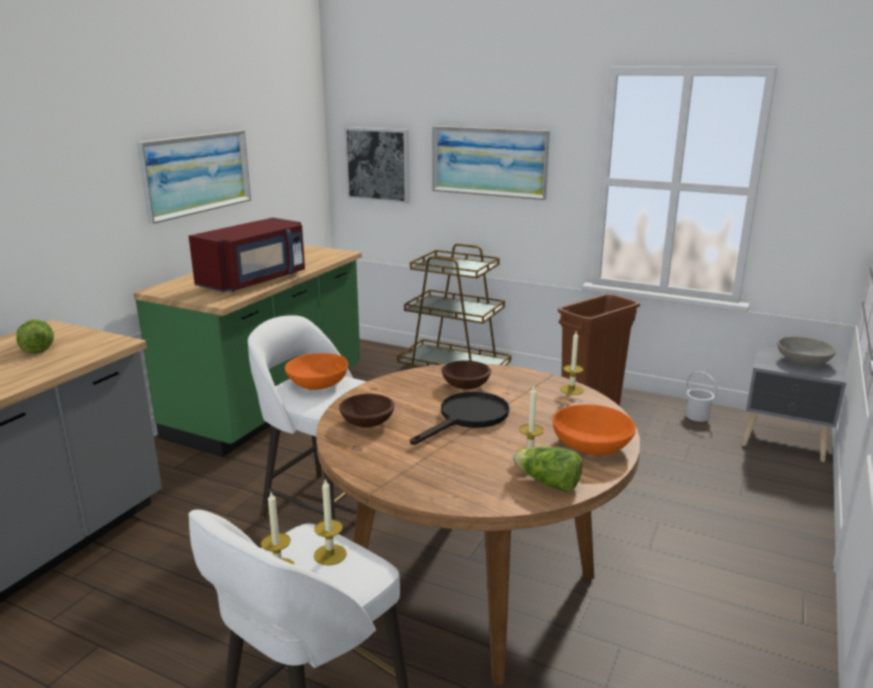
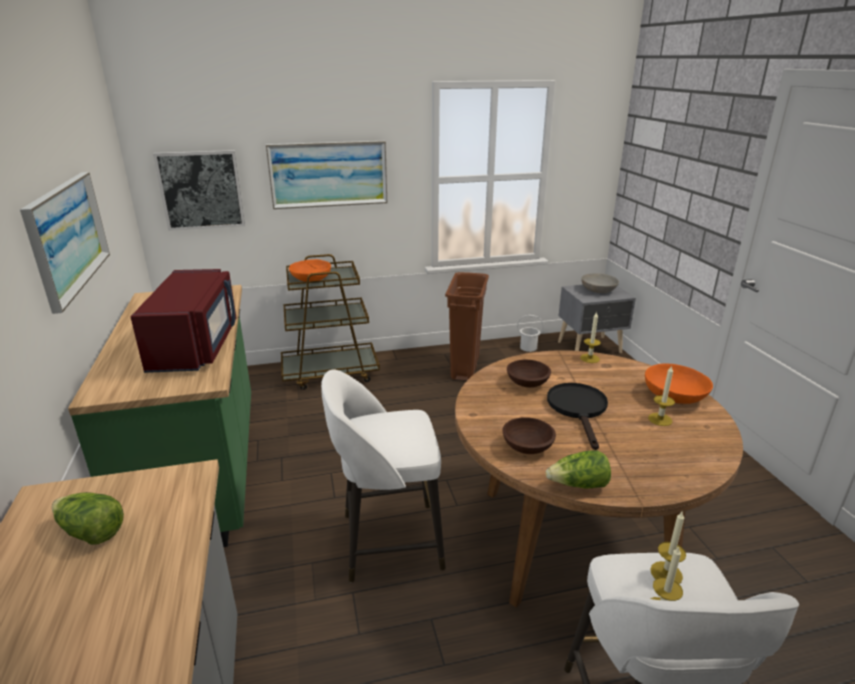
camera: 40 degrees left, 5 degrees up
orange bowl [285,353,348,390] -> orange bowl moved to [289,259,331,282]
lettuce [513,446,582,492] -> lettuce moved to [546,450,611,489]

